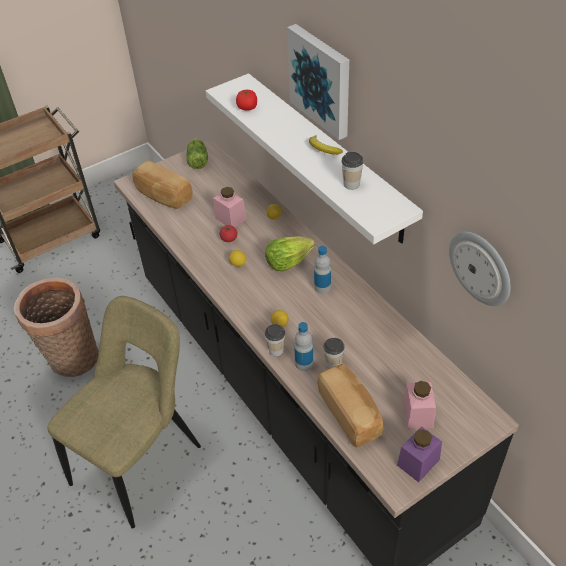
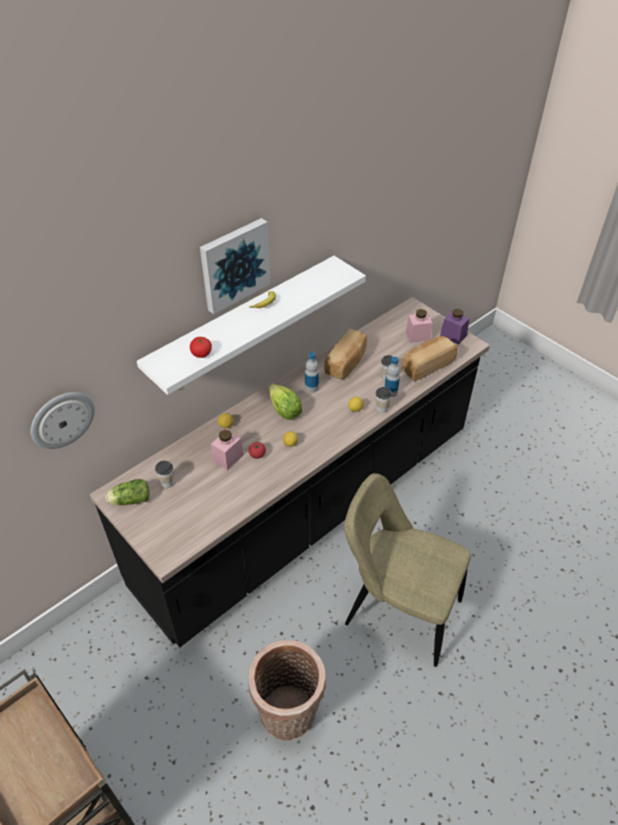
camera: 100 degrees left, 0 degrees up
bread [132,160,193,209] -> bread moved to [324,329,367,379]
cup [342,152,364,190] -> cup moved to [155,461,174,488]
wall clock [449,231,511,306] -> wall clock moved to [31,392,95,449]

